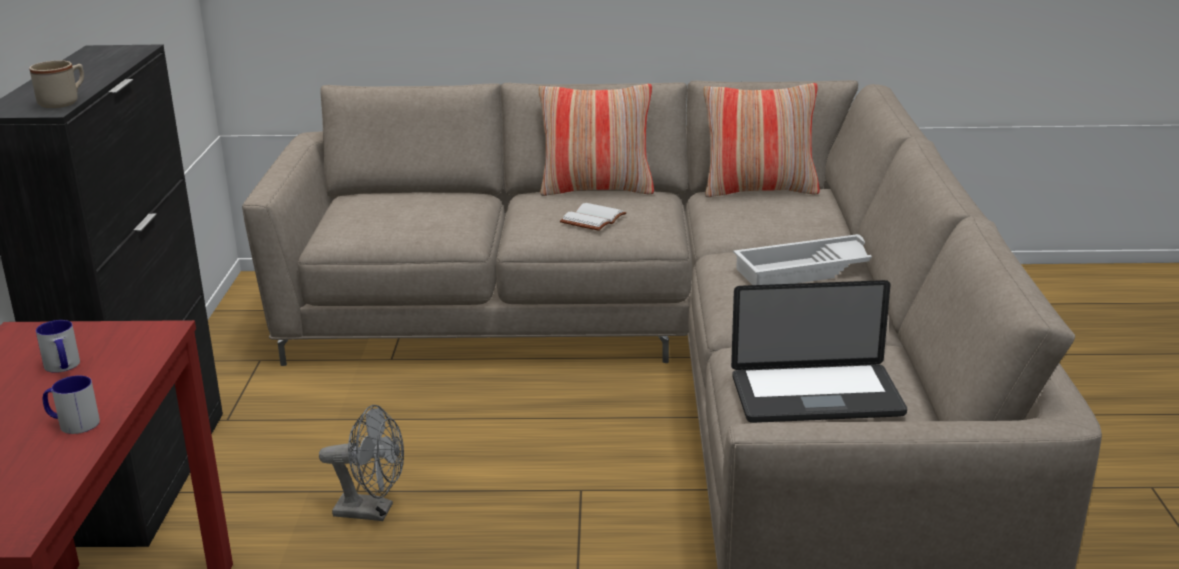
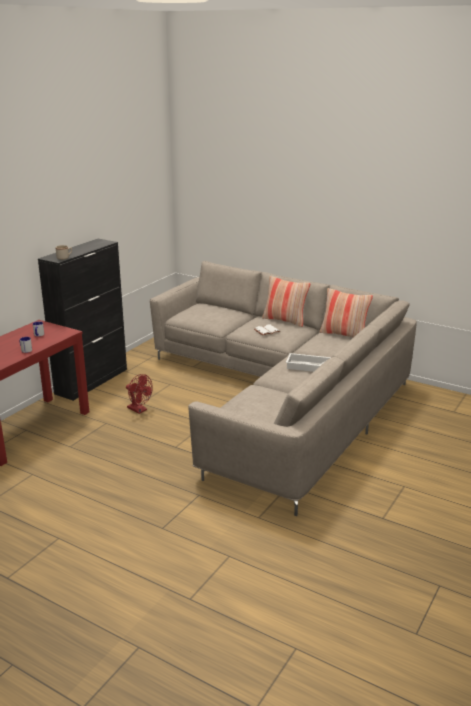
camera: 30 degrees right, 0 degrees up
grey fan [319,405,404,521] -> red fan [126,374,153,414]
laptop [731,280,907,423] -> none

